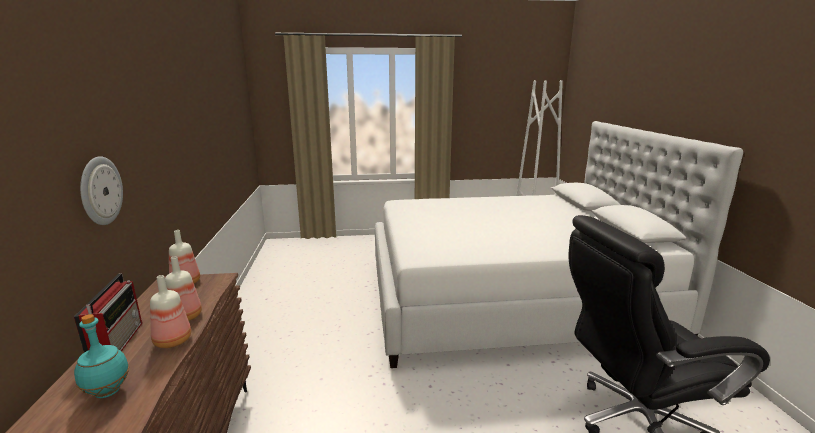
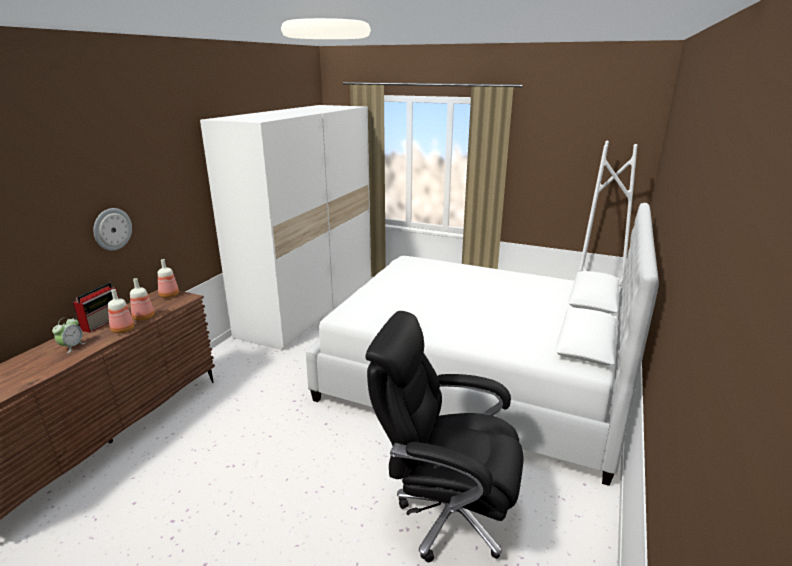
camera: 30 degrees right, 5 degrees up
turquoise bottle [74,314,129,398] -> alarm clock [52,317,86,353]
none -> white wardrobe [200,105,371,350]

